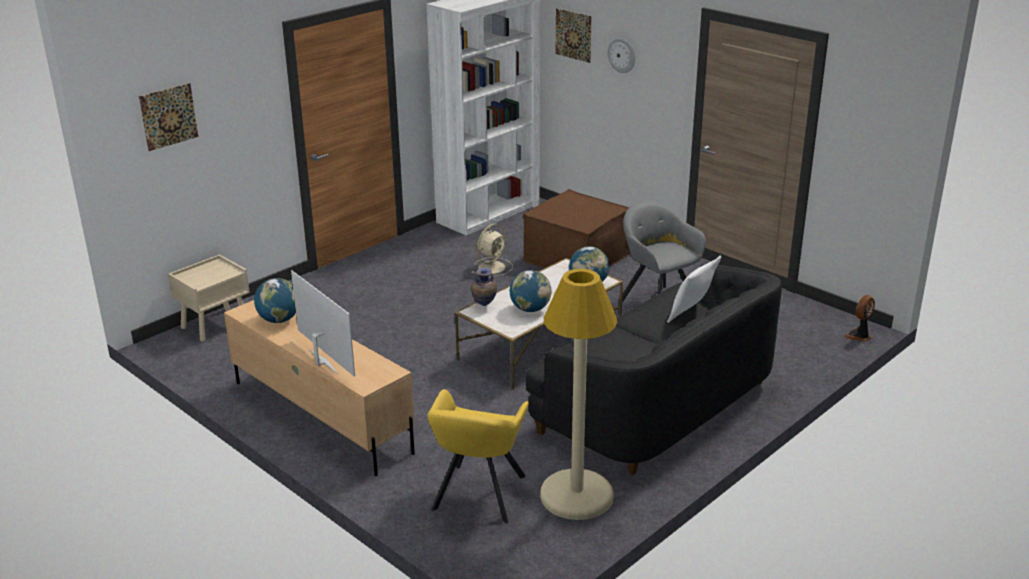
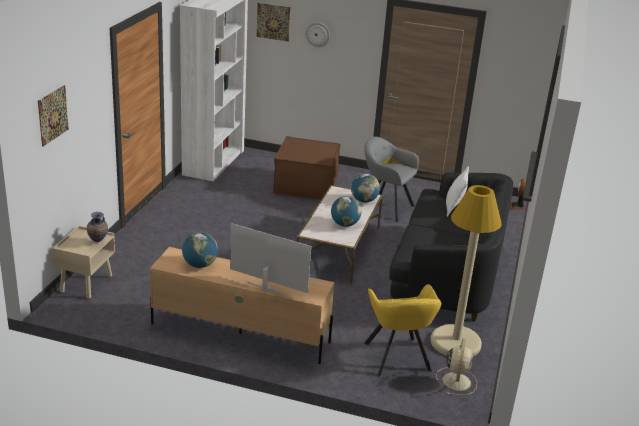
camera: 30 degrees left, 0 degrees up
vase [471,267,497,306] -> vase moved to [87,212,108,242]
beige fan [472,224,513,277] -> beige fan moved to [436,339,477,395]

